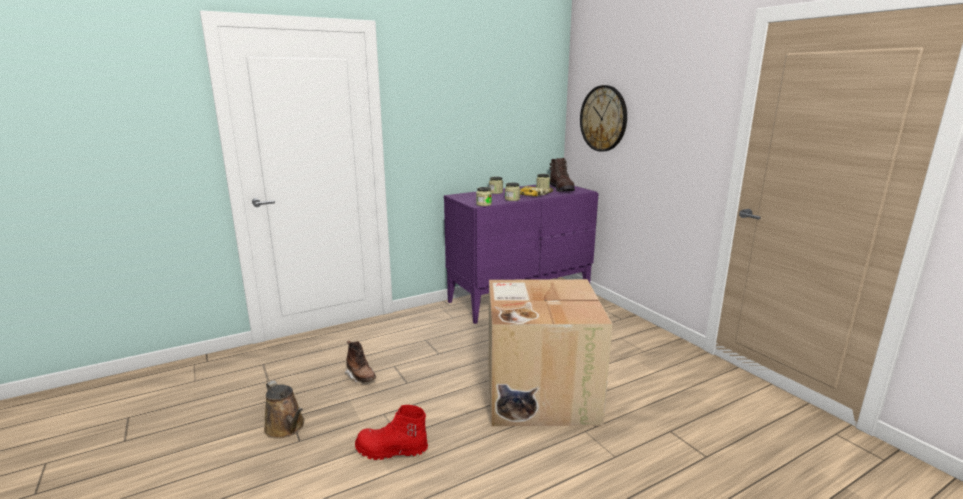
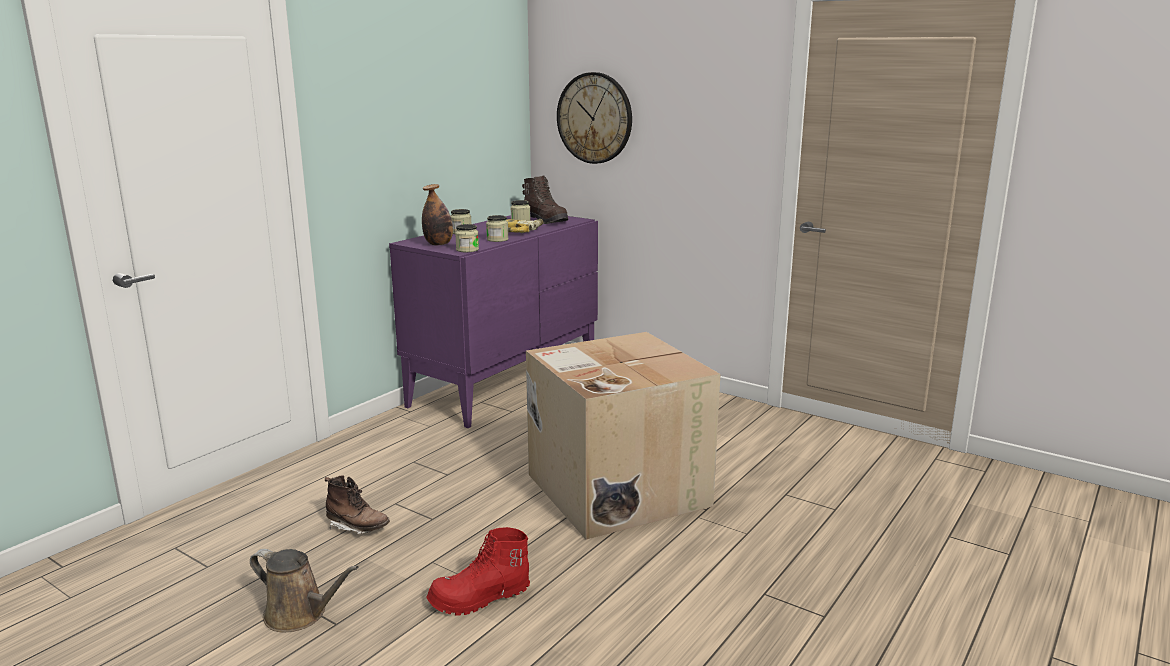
camera: 25 degrees left, 0 degrees up
none -> bottle [422,184,453,246]

